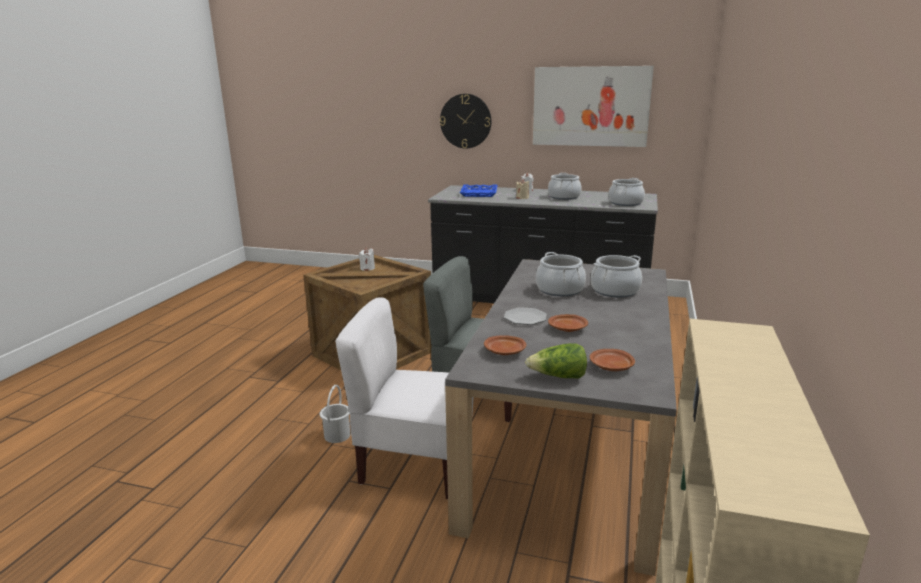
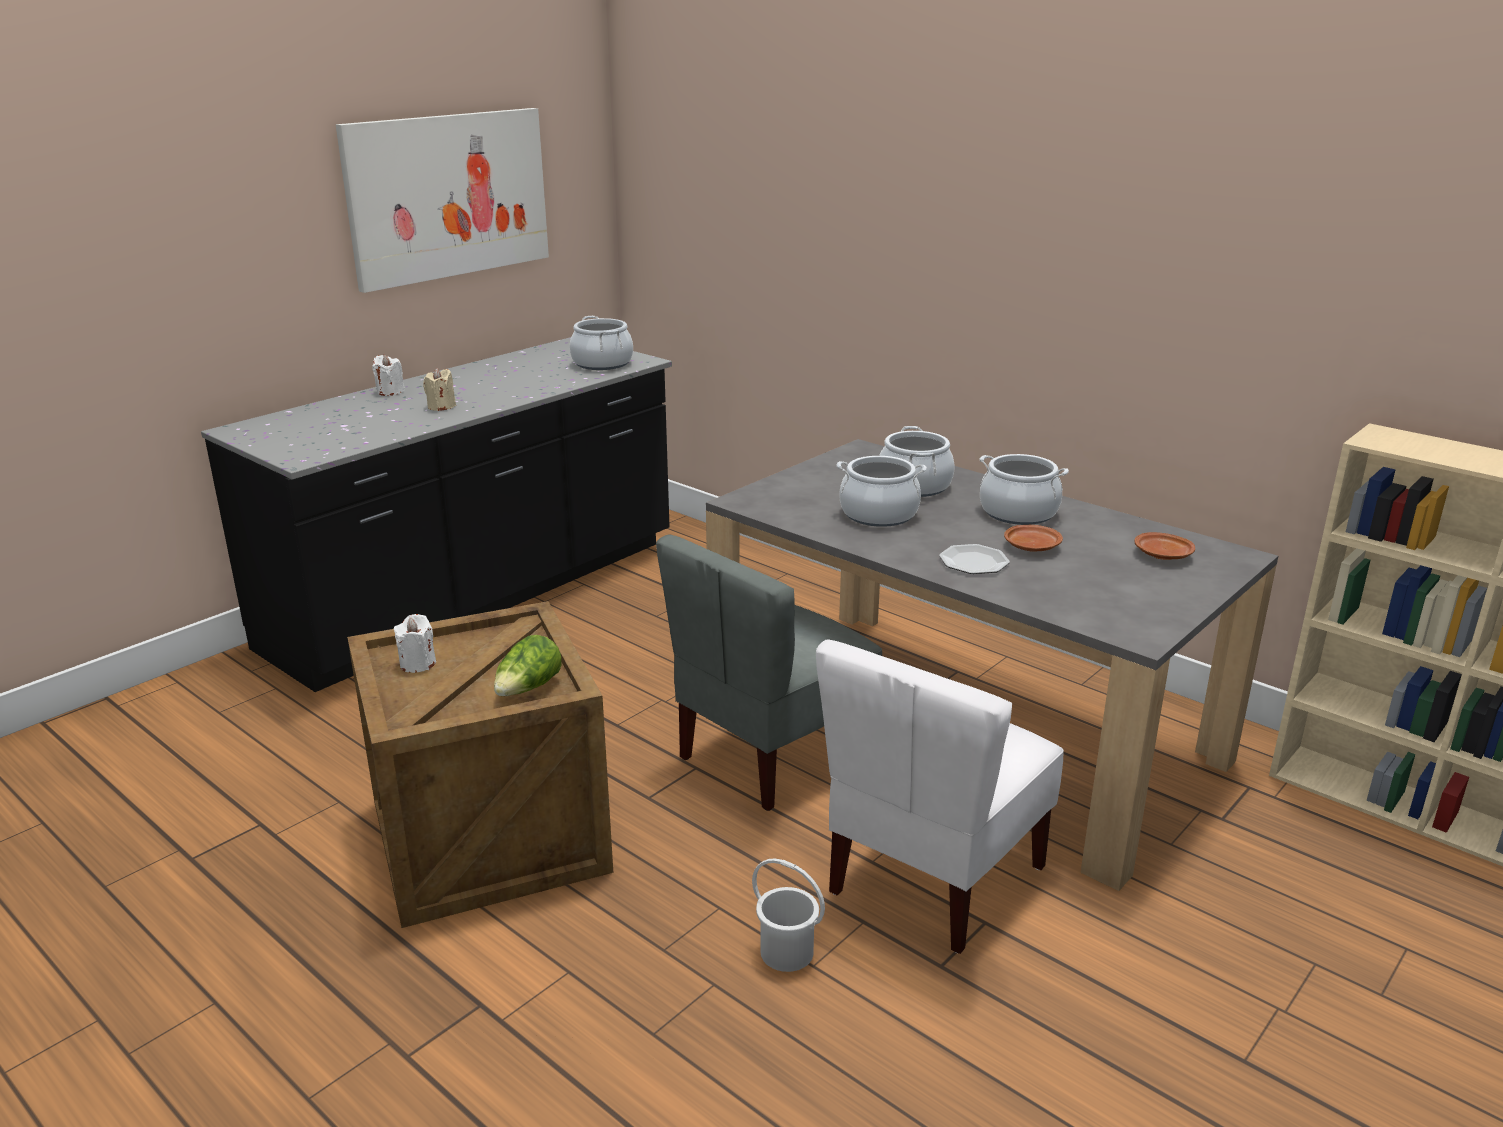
camera: 65 degrees left, 5 degrees up
wall clock [440,94,491,149] -> none
blue tray [460,184,498,197] -> none
brown plate [484,335,526,355] -> none
lettuce [525,343,587,379] -> lettuce moved to [494,635,561,696]
cooking pot [548,173,582,200] -> cooking pot moved to [980,454,1069,525]

